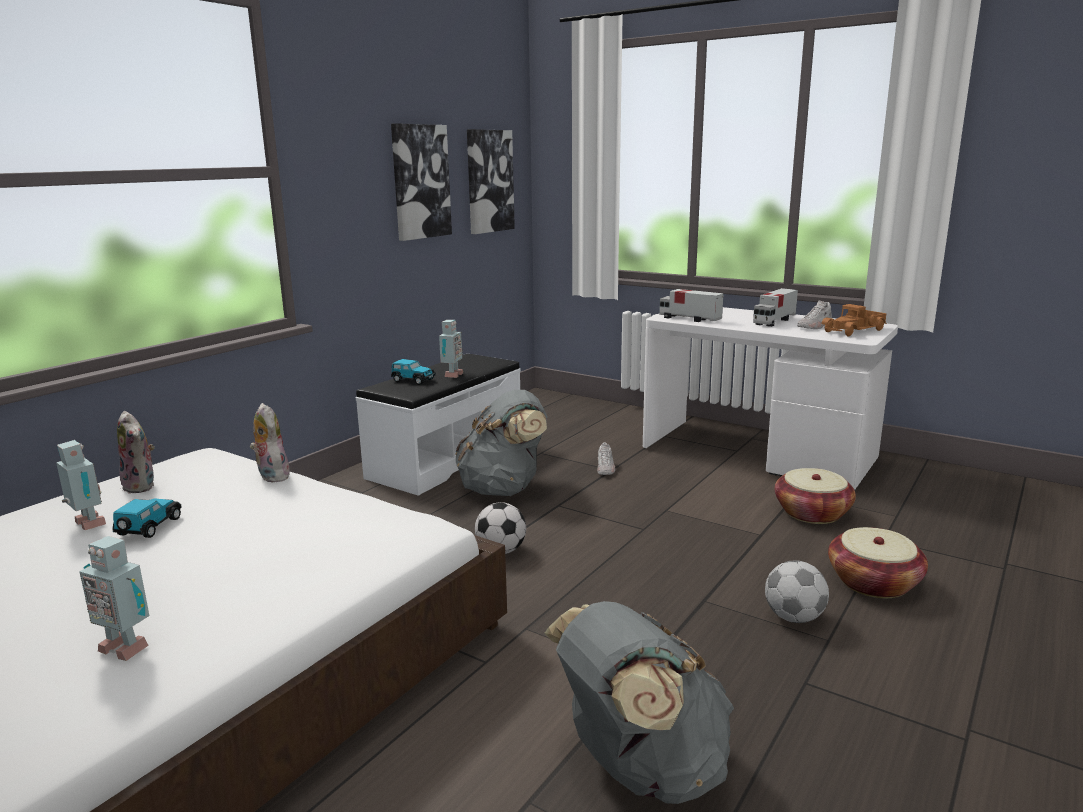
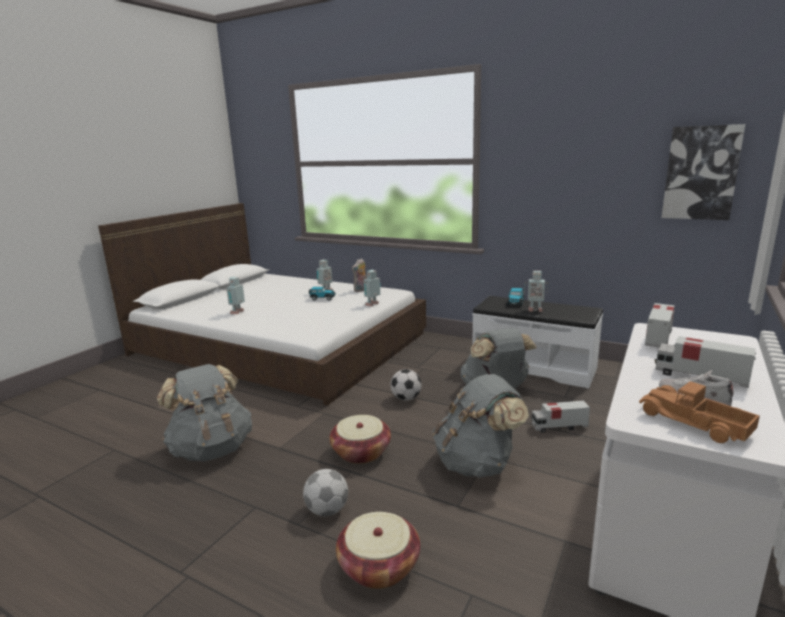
camera: 85 degrees right, 0 degrees up
plush toy [249,403,290,482] -> toy robot [364,270,381,307]
picture [391,123,452,241] -> none
white shoe [597,442,615,475] -> toy truck [531,401,590,433]
basket [775,468,856,524] -> basket moved to [330,415,391,464]
none -> grey backpack [433,374,529,478]

